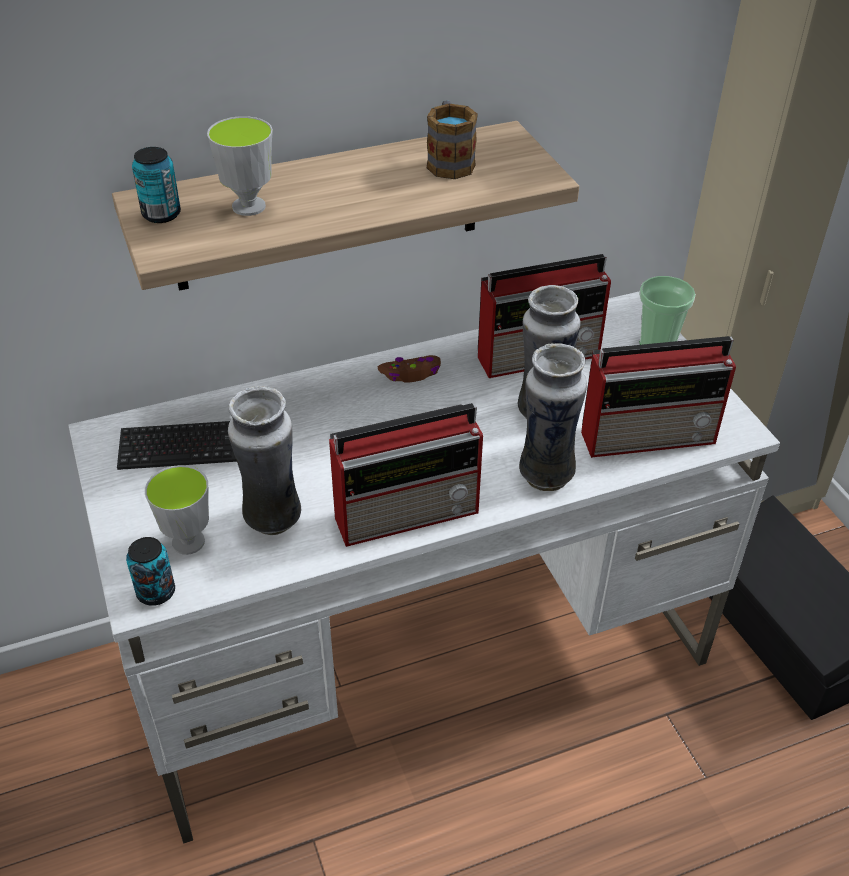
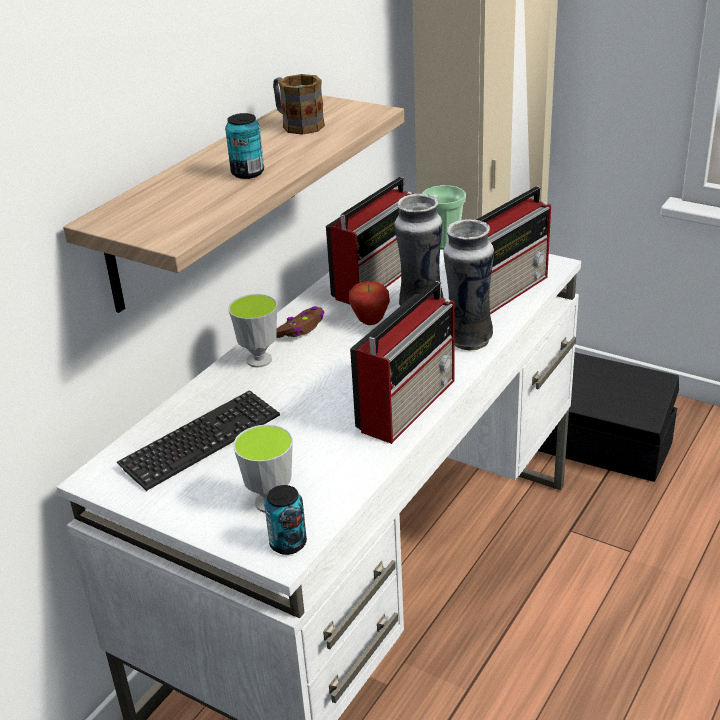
camera: 35 degrees left, 10 degrees down
can [132,147,181,223] -> can moved to [225,113,264,179]
cup [207,116,273,216] -> cup moved to [228,294,277,367]
vase [228,386,301,535] -> none
none -> apple [349,281,390,325]

